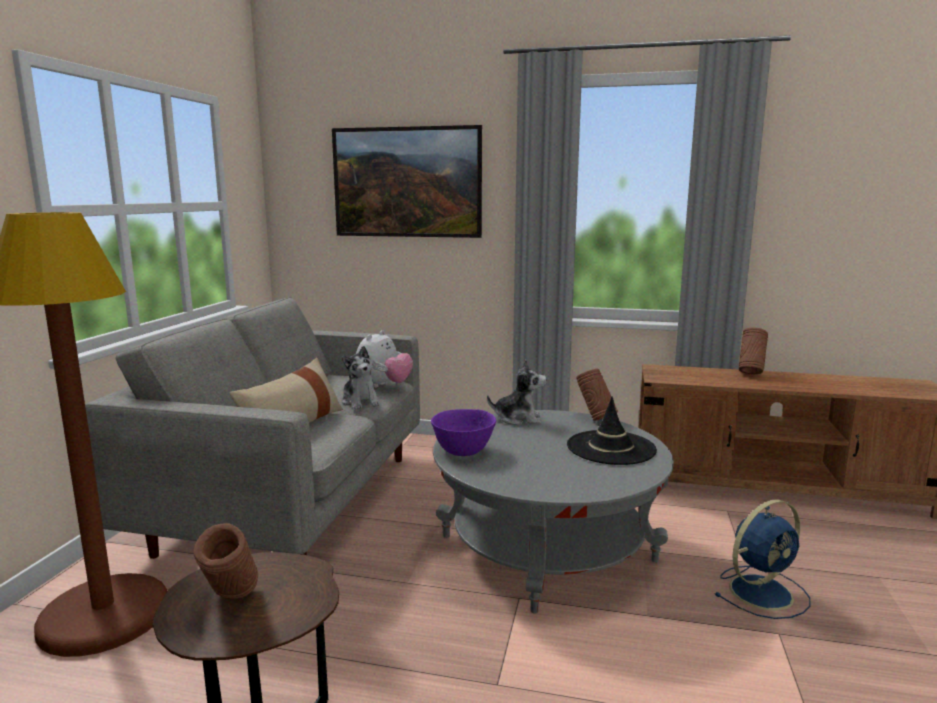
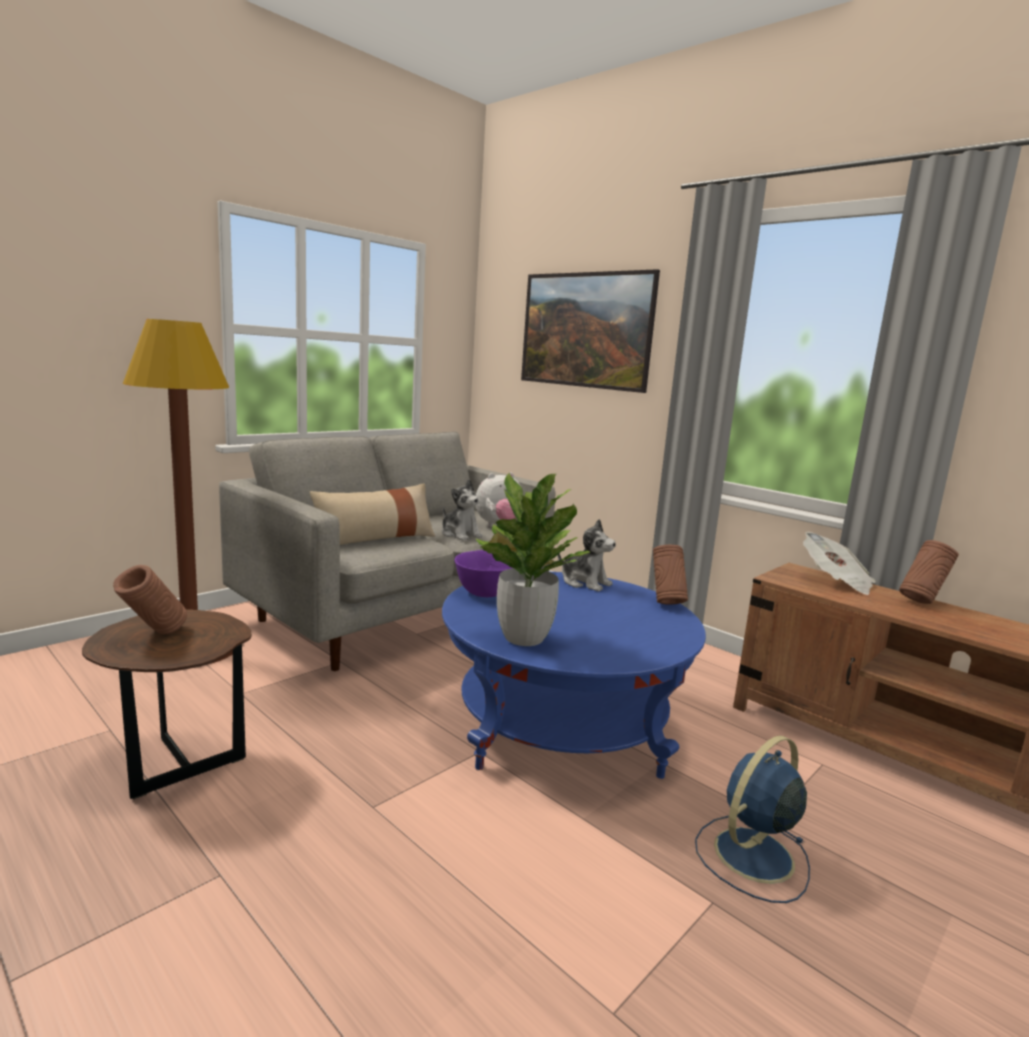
camera: 30 degrees right, 0 degrees up
plush toy [342,346,380,409] -> plush toy turned 45 degrees counterclockwise [442,479,483,541]
grey coffee table [433,410,674,614] -> blue coffee table [442,572,706,779]
black hat [567,397,657,465] -> none
blue fan [714,500,811,619] -> blue fan turned 135 degrees clockwise [695,735,810,903]
none -> potted plant [476,473,591,646]
none -> newspaper [803,531,875,595]

